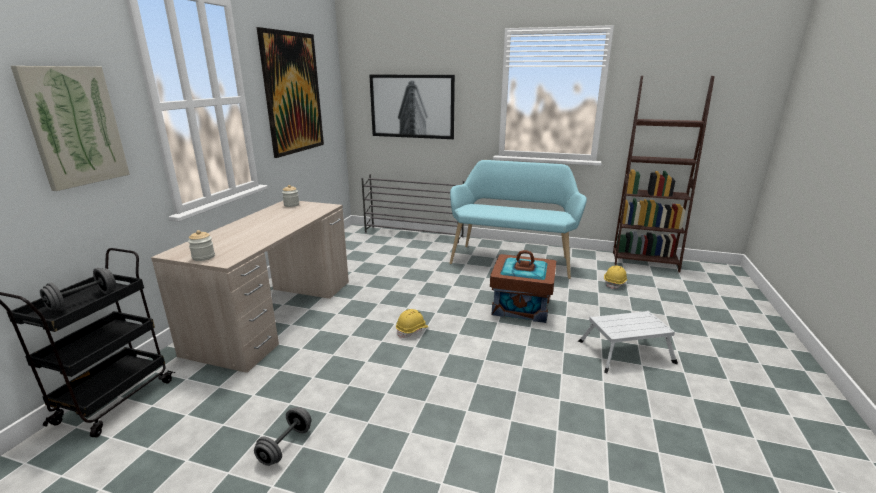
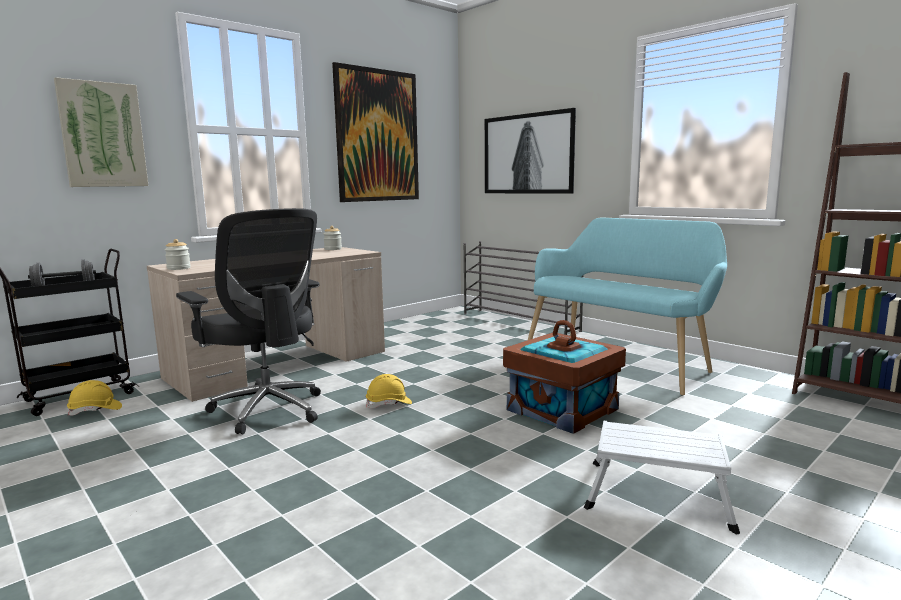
camera: 30 degrees right, 10 degrees down
grey dumbbell [254,407,311,466] -> none
yellow hard hat [604,266,628,289] -> yellow hard hat moved to [67,380,122,416]
none -> office chair [176,208,321,434]

